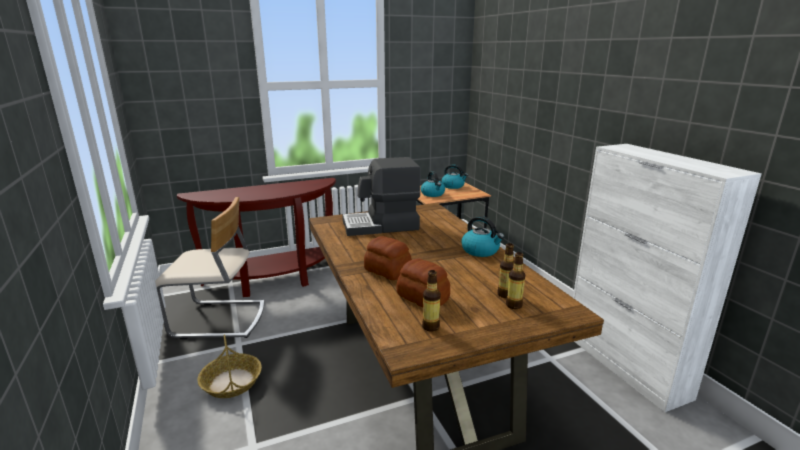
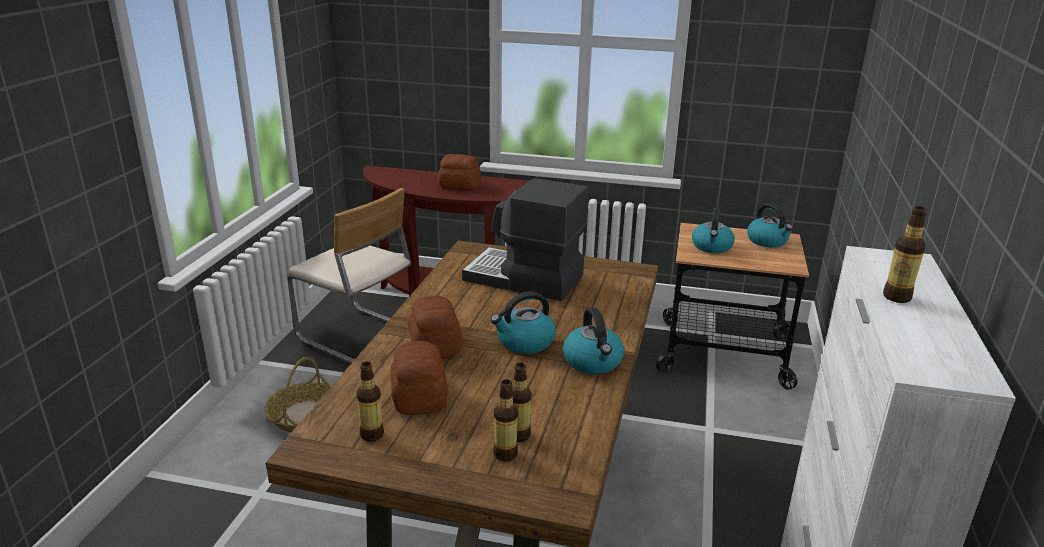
camera: 35 degrees right, 5 degrees up
none -> bread [438,154,481,190]
none -> kettle [491,291,556,354]
none -> bottle [883,206,927,303]

